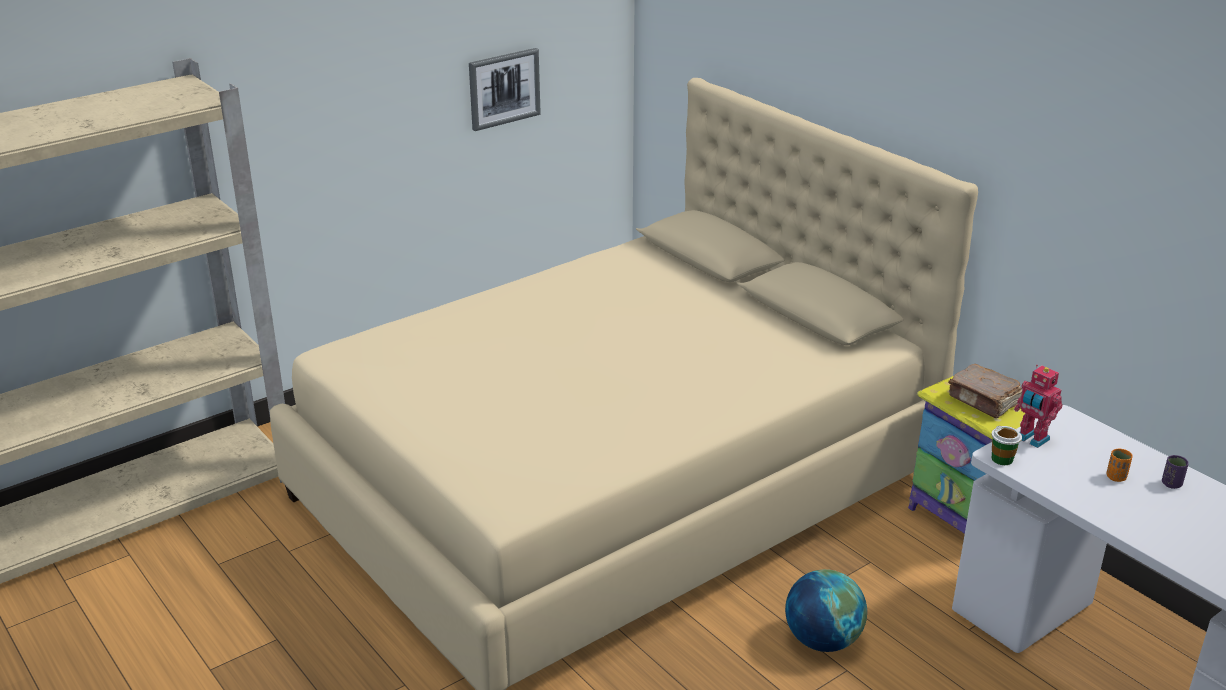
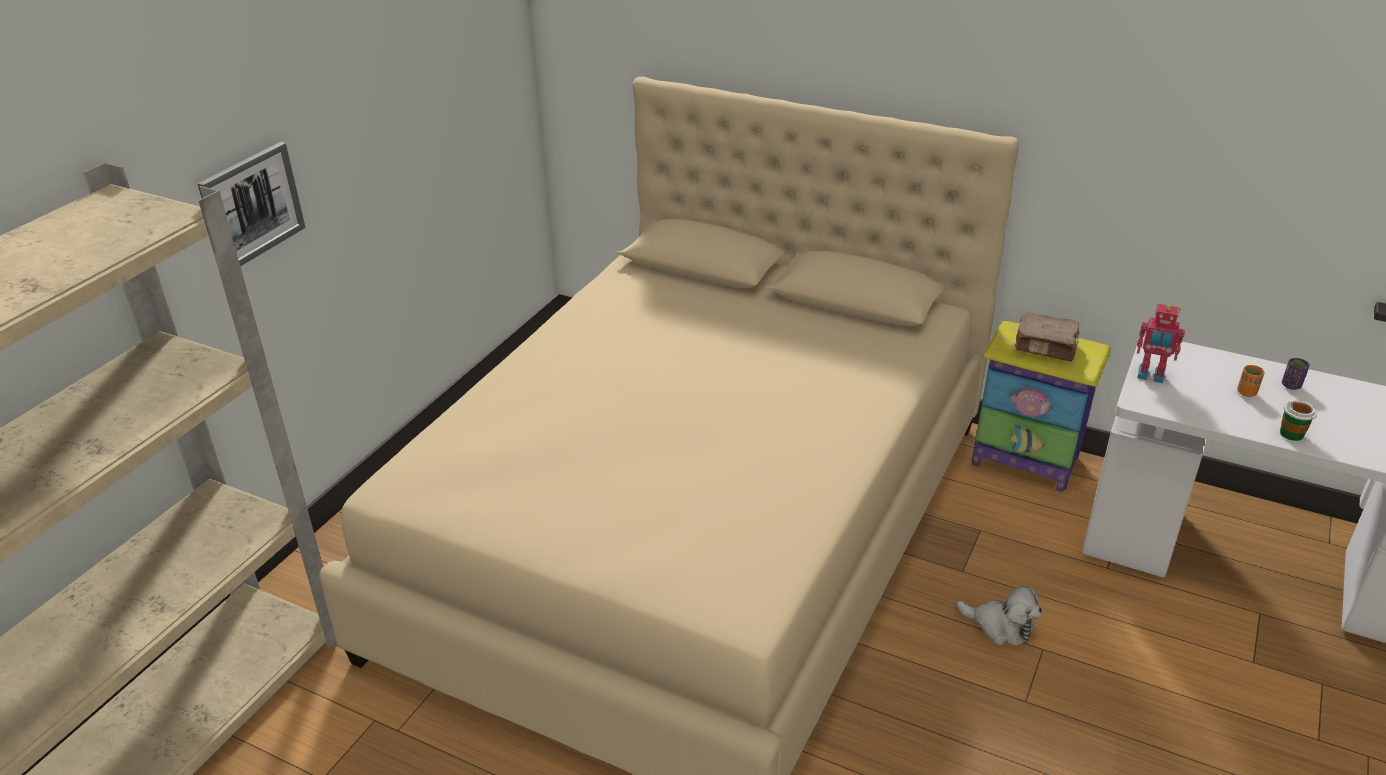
camera: 25 degrees left, 5 degrees up
picture [469,48,541,131] -> picture moved to [198,142,305,266]
globe [785,569,867,652] -> plush toy [957,586,1042,645]
cup [992,426,1022,465] -> cup moved to [1280,400,1317,441]

